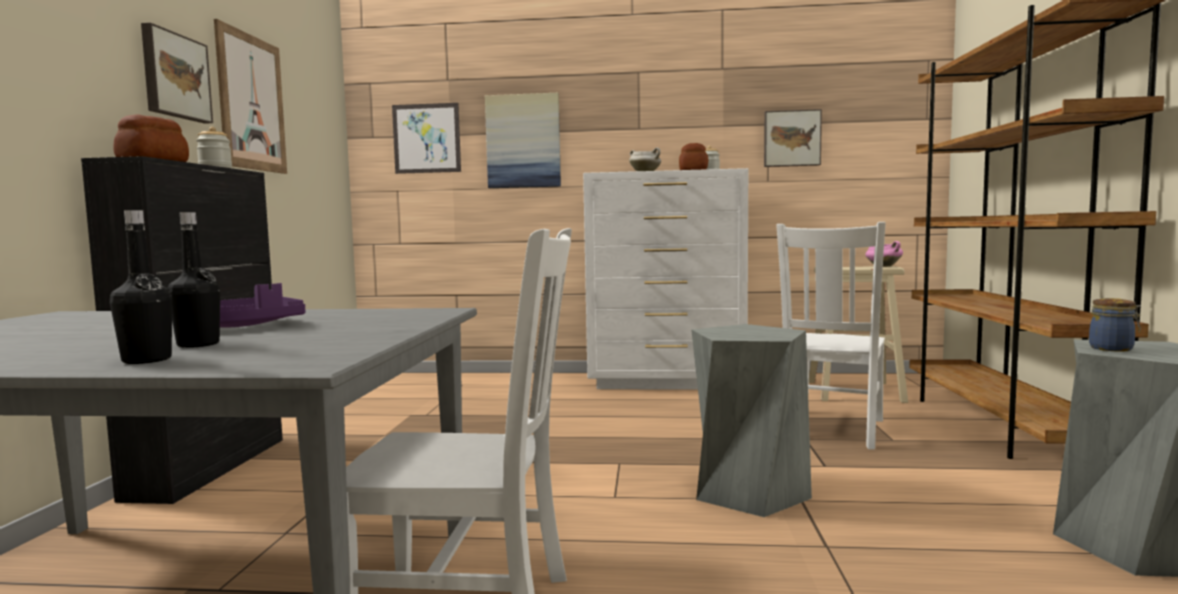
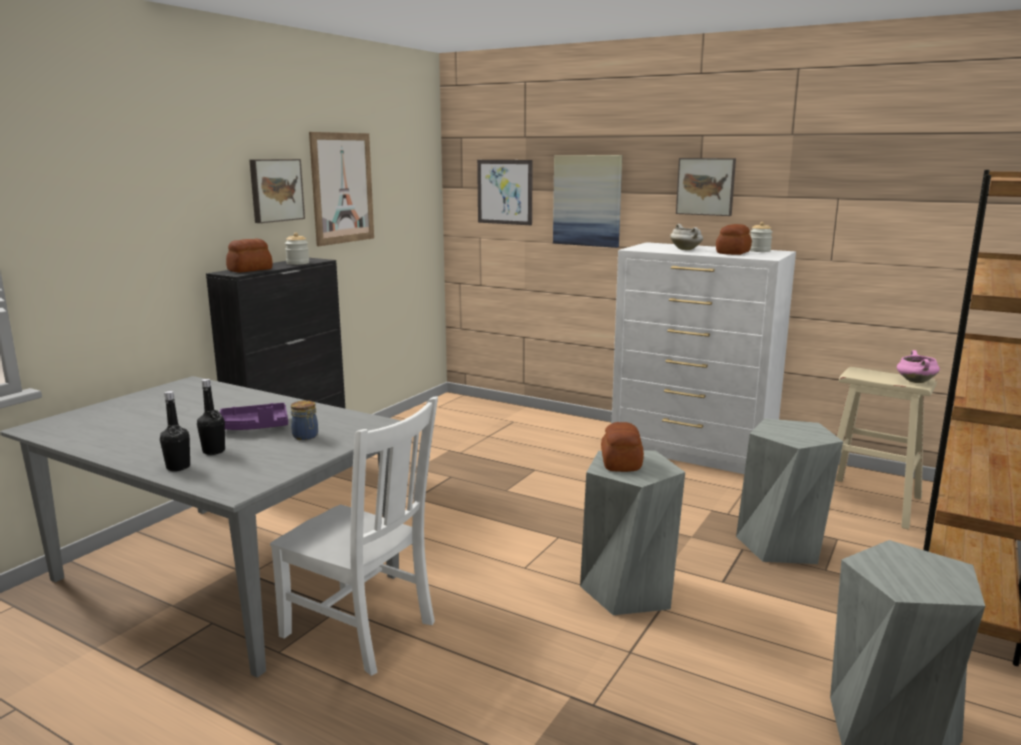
camera: 25 degrees right, 10 degrees up
picture [764,109,822,167] -> picture moved to [676,158,736,216]
white chair [776,222,886,450] -> grey stool [736,419,843,564]
jar [1089,298,1141,352] -> jar moved to [291,400,318,440]
none -> bread [601,422,644,472]

